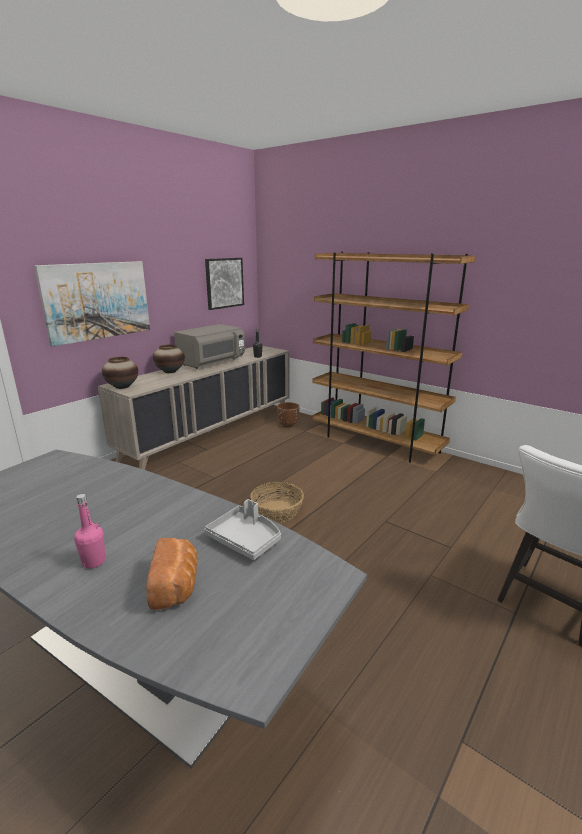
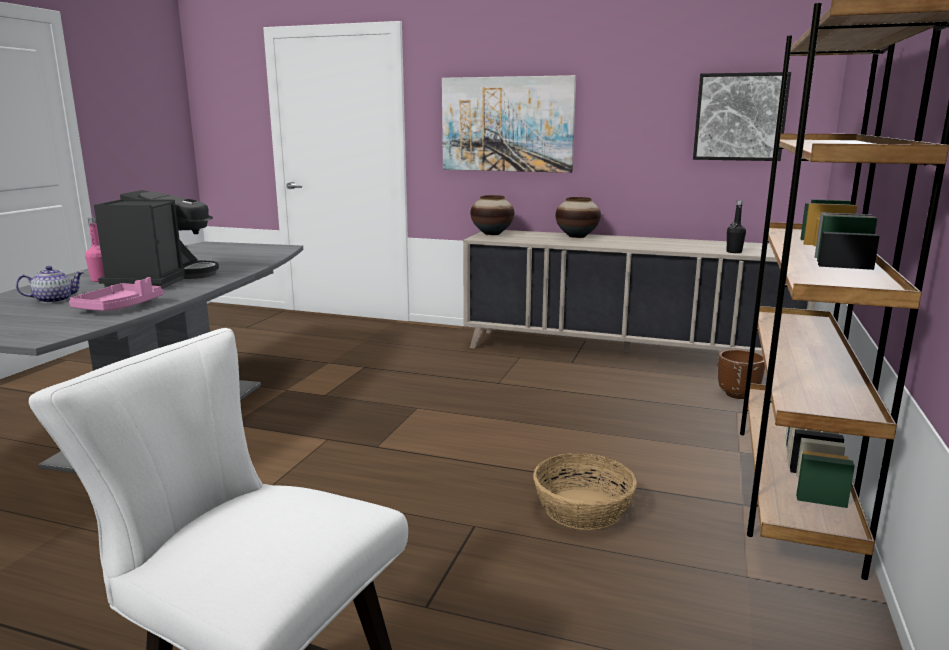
camera: 70 degrees right, 5 degrees down
bread [146,538,197,610] -> teapot [16,266,84,303]
grey microwave [174,324,245,369] -> none
grey tray [204,499,281,560] -> pink tray [69,277,163,311]
basket [251,482,304,523] -> basket moved to [533,453,637,530]
none -> coffee machine [94,190,219,289]

